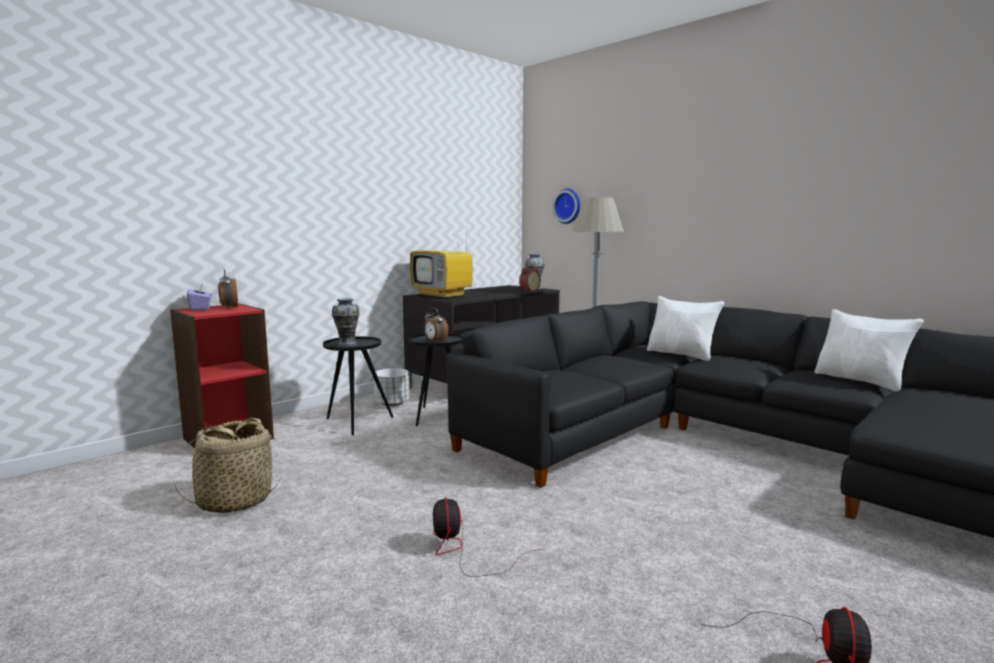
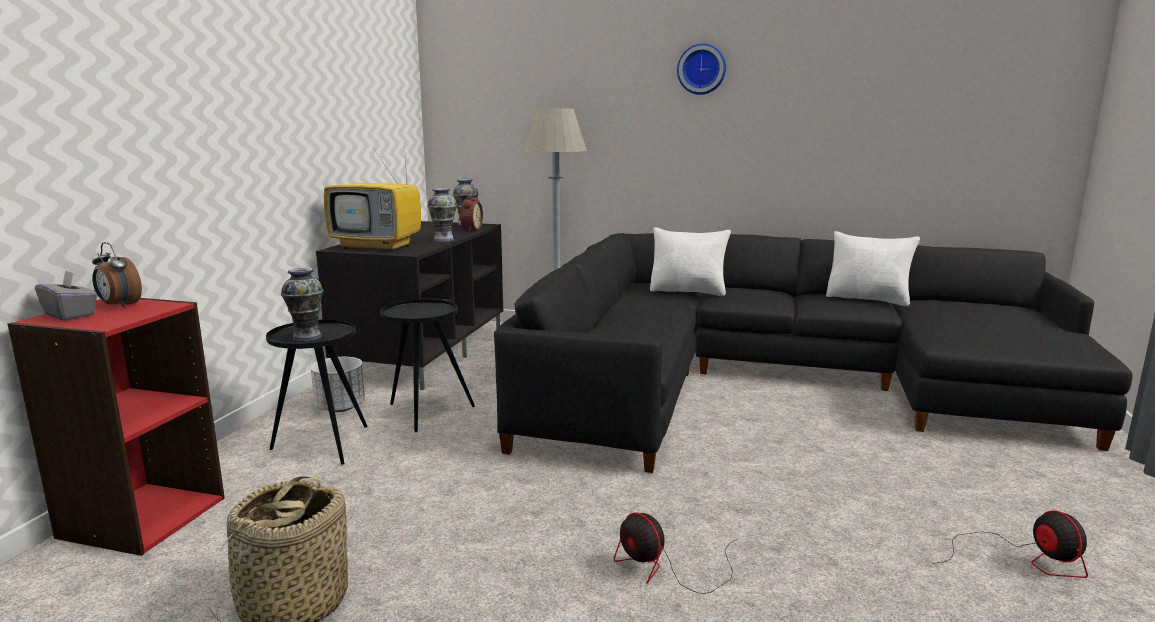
camera: 30 degrees left, 5 degrees up
purple tissue box [187,284,212,311] -> grey tissue box [35,270,98,321]
alarm clock [423,308,449,343] -> none
wall clock [552,188,580,224] -> wall clock moved to [677,43,726,95]
none -> vase [428,188,457,242]

